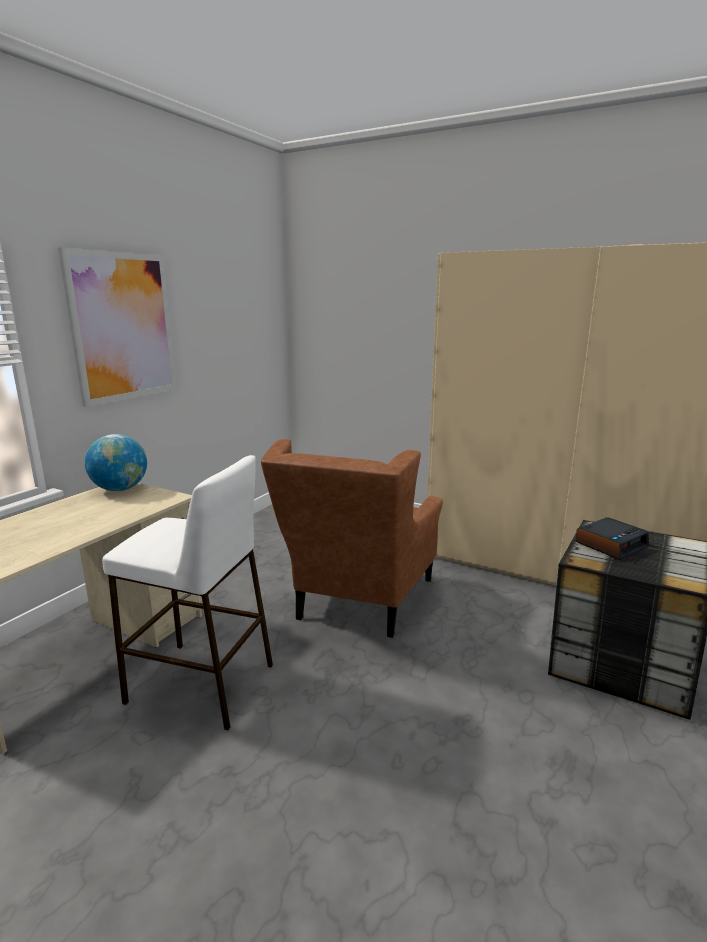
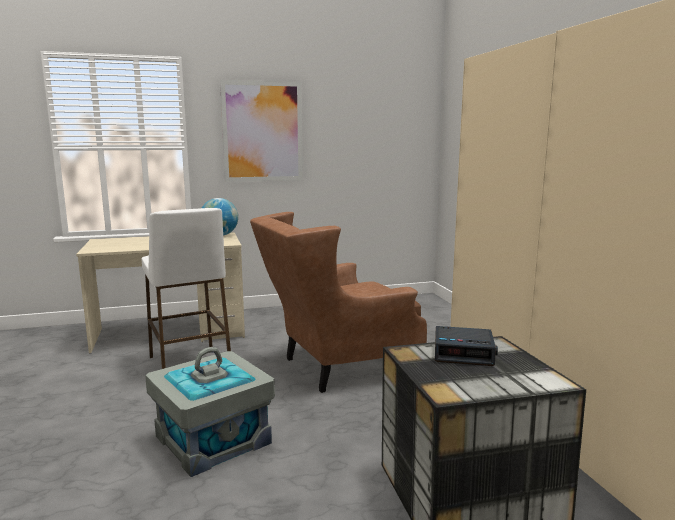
camera: 45 degrees right, 5 degrees down
none -> grey storage box [145,347,275,477]

